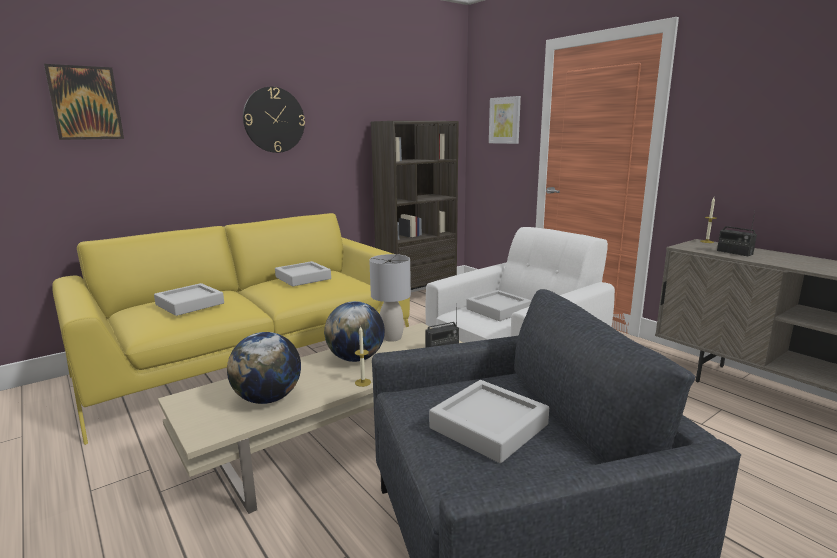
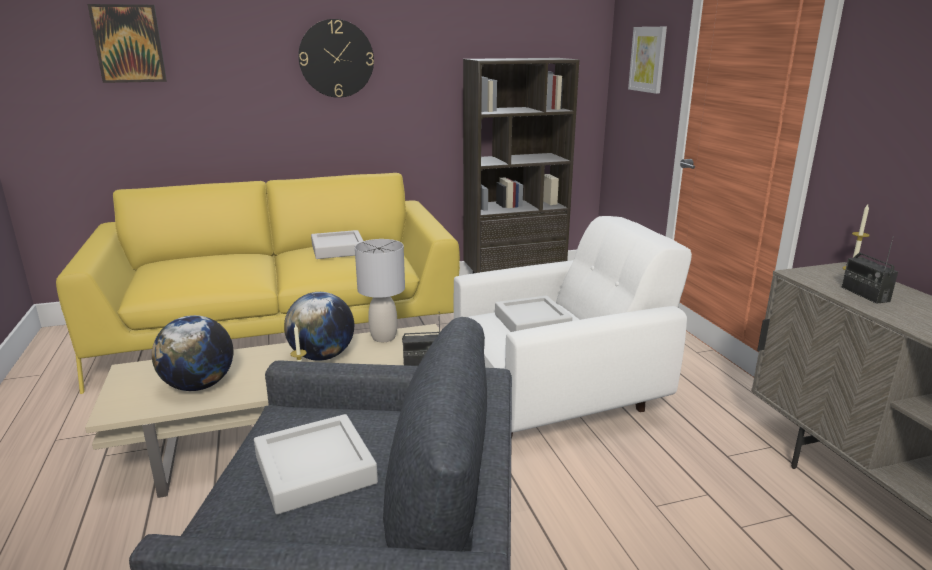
camera: 20 degrees right, 5 degrees up
grey tray [154,283,224,316] -> none

